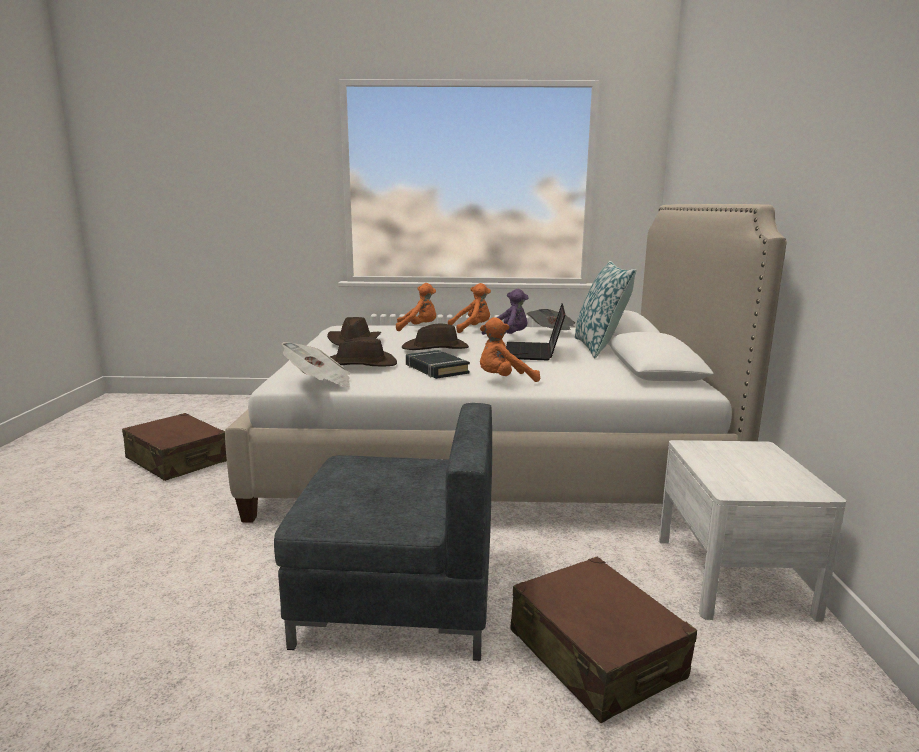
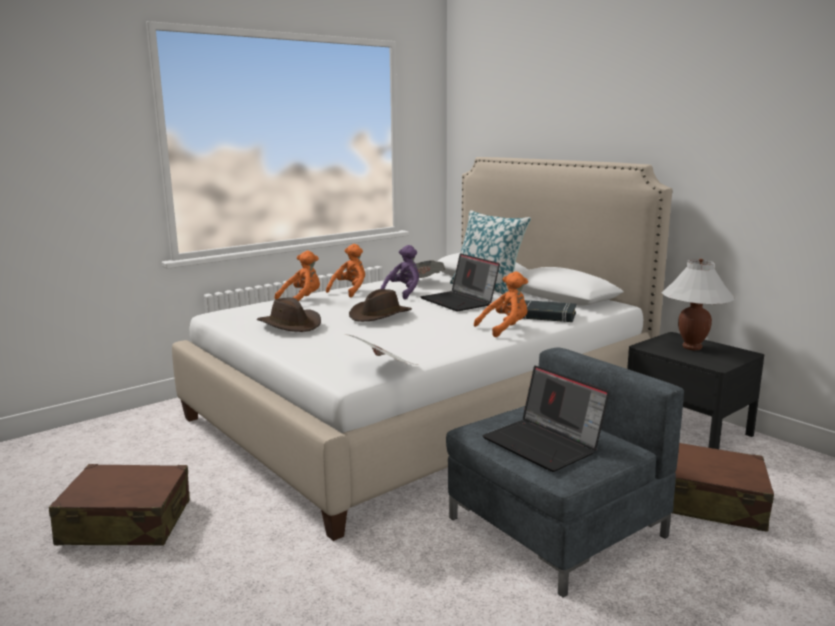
camera: 40 degrees left, 0 degrees up
brown hat [330,337,397,366] -> none
black book [406,350,470,379] -> black book moved to [522,300,576,322]
orange plush toy [480,317,540,382] -> orange plush toy turned 150 degrees counterclockwise [474,272,528,337]
white nightstand [659,440,846,622] -> black nightstand [627,332,764,449]
none -> laptop [483,366,609,472]
none -> white table lamp [661,258,735,350]

